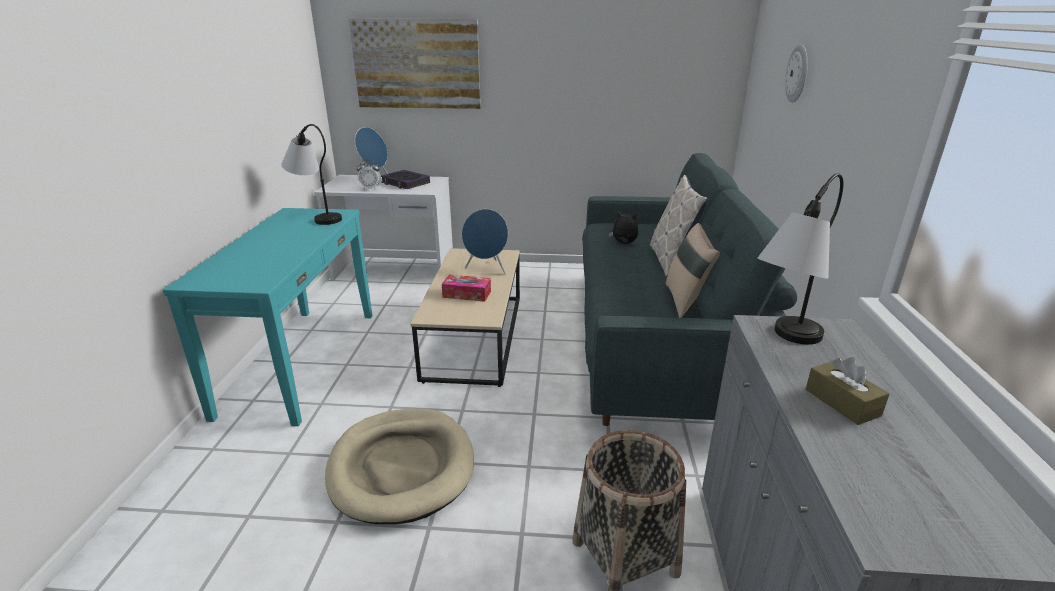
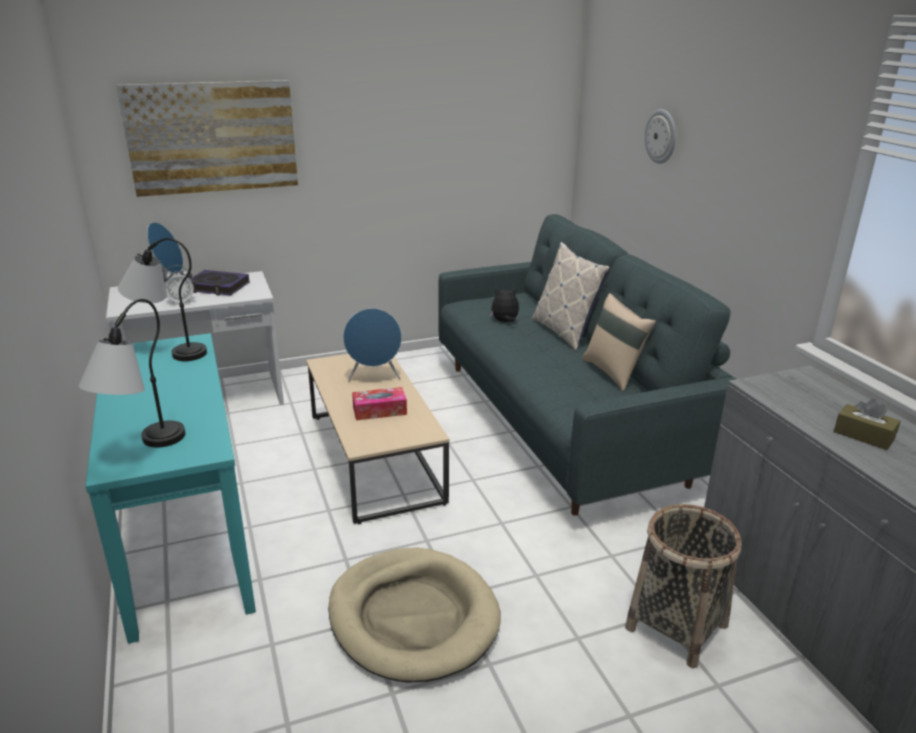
camera: 25 degrees left, 0 degrees up
table lamp [758,173,844,344] -> table lamp moved to [78,299,185,448]

